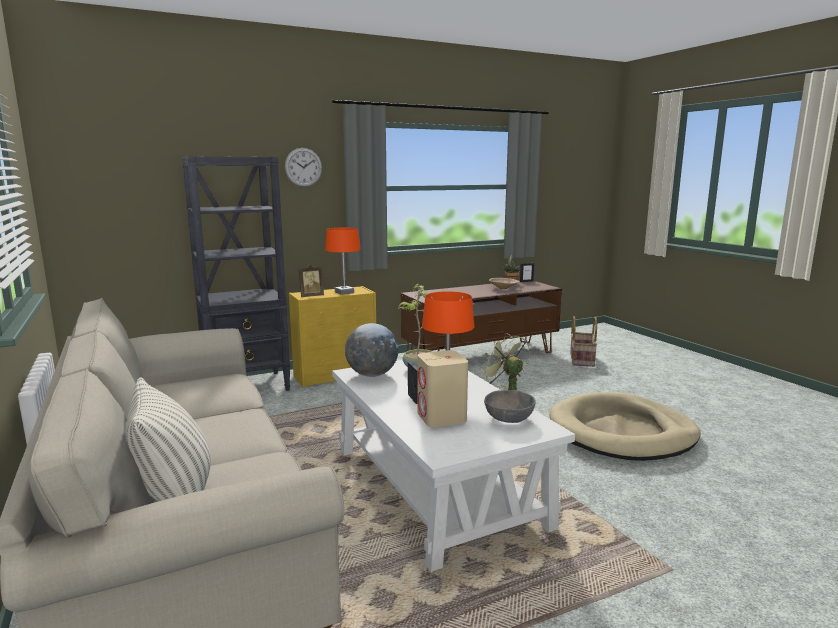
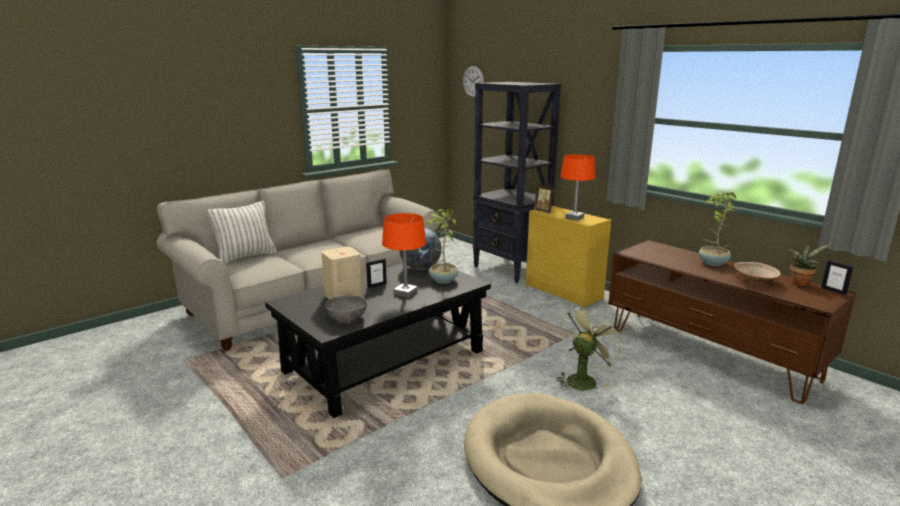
camera: 75 degrees right, 5 degrees up
wall clock [285,148,322,187] -> wall clock moved to [463,66,484,97]
white coffee table [332,360,575,572] -> black coffee table [265,262,491,418]
basket [570,316,597,367] -> none
none -> potted plant [699,191,737,266]

